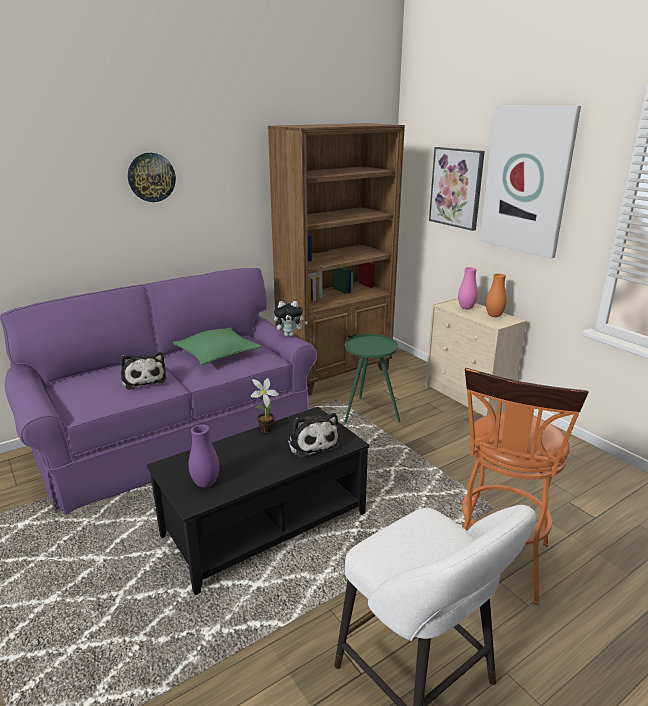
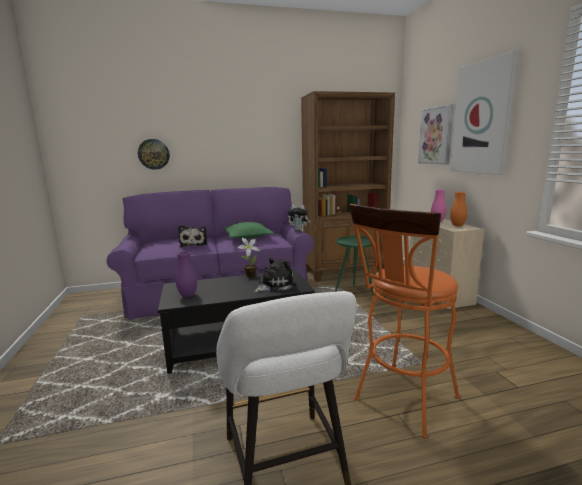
camera: 20 degrees right, 10 degrees down
wall clock [128,153,176,202] -> wall clock moved to [138,139,170,170]
plush toy [287,413,339,458] -> plush toy turned 120 degrees counterclockwise [254,258,296,292]

